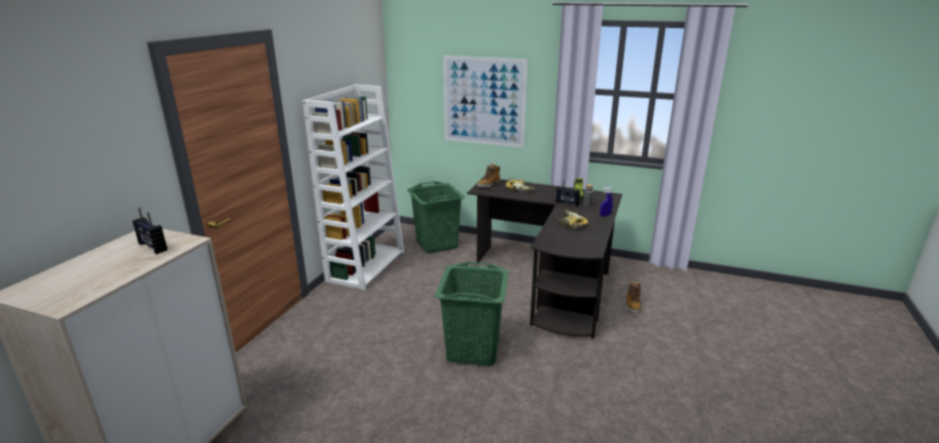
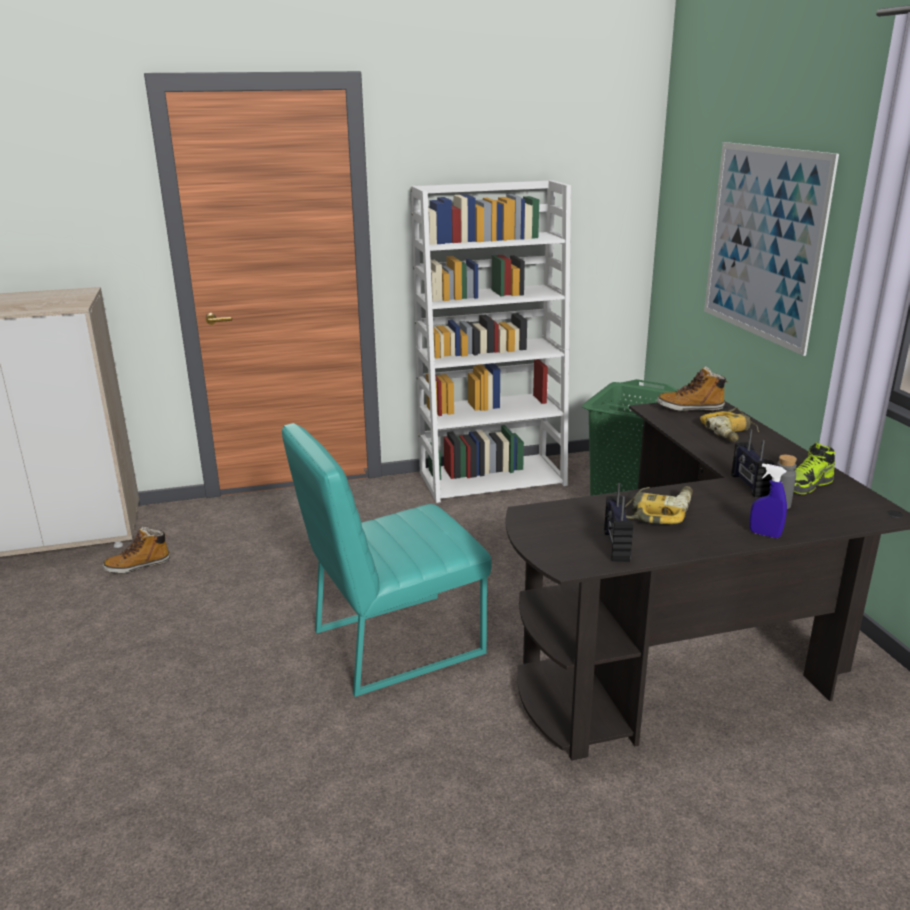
camera: 55 degrees right, 0 degrees up
radio [132,208,168,254] -> radio moved to [604,483,633,562]
green laundry basket [435,262,509,366] -> turquoise chair [282,423,492,697]
boot [626,282,642,313] -> boot moved to [103,527,170,573]

